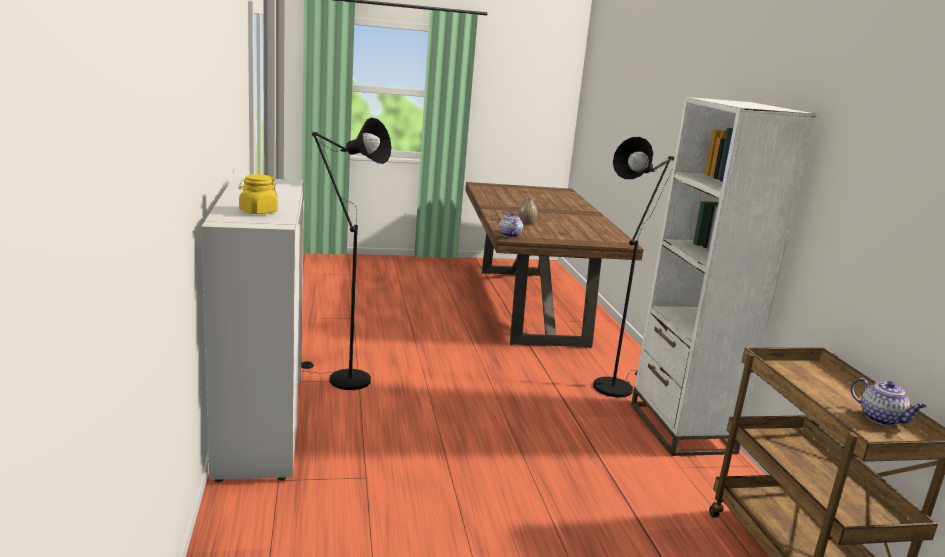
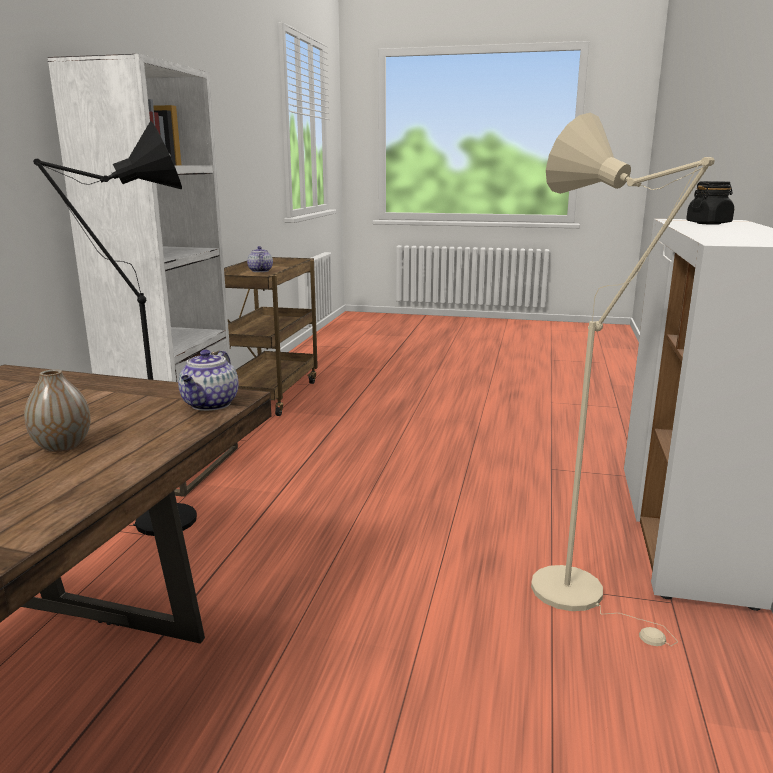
camera: 155 degrees left, 0 degrees up
yellow jar [238,174,278,214] -> black jar [686,181,734,225]
black floor lamp [301,117,391,390] -> beige floor lamp [531,113,715,646]

